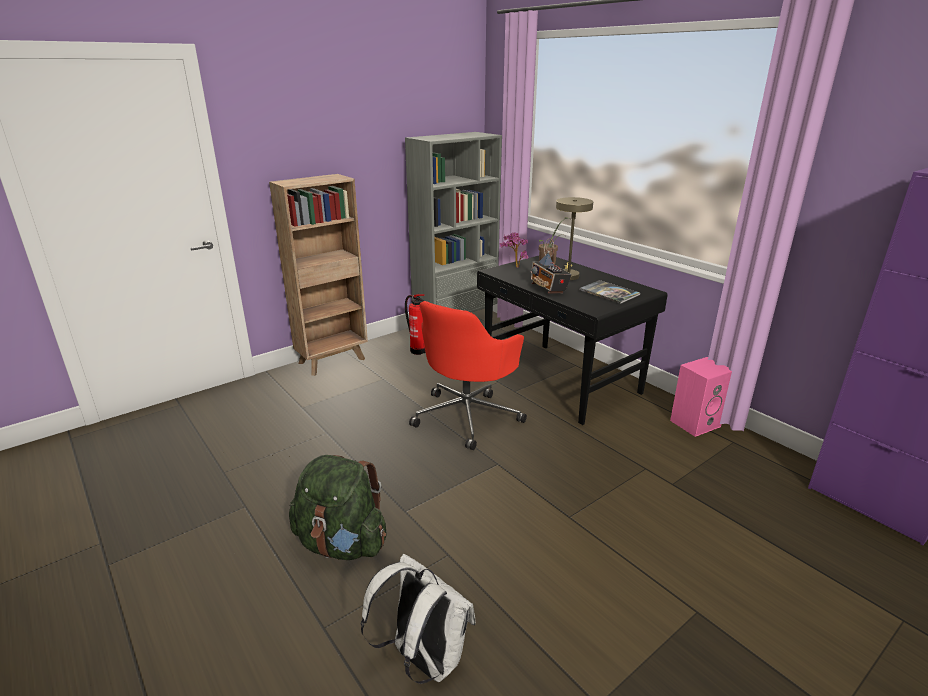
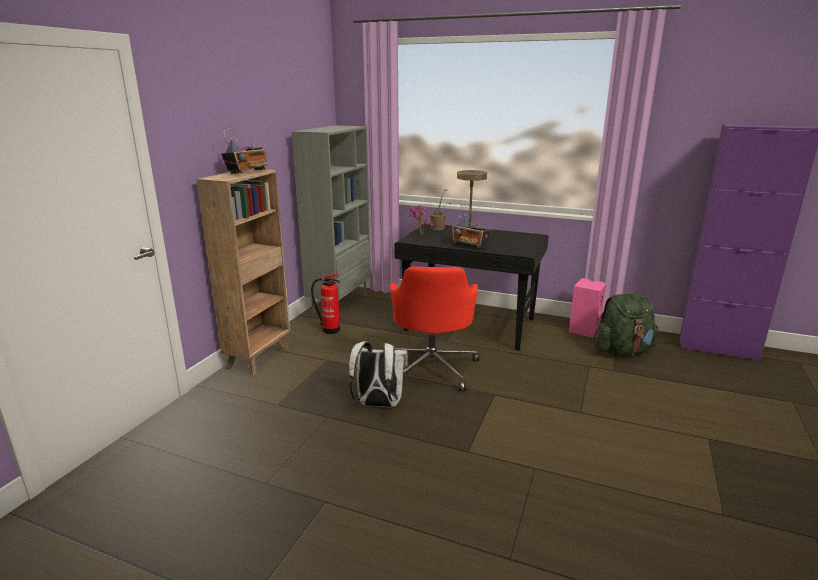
camera: 30 degrees left, 5 degrees down
green backpack [289,455,387,560] -> green backpack moved to [593,294,659,356]
white backpack [361,554,476,684] -> white backpack moved to [349,341,408,407]
book [579,280,640,304] -> none
none -> radio [221,125,267,174]

